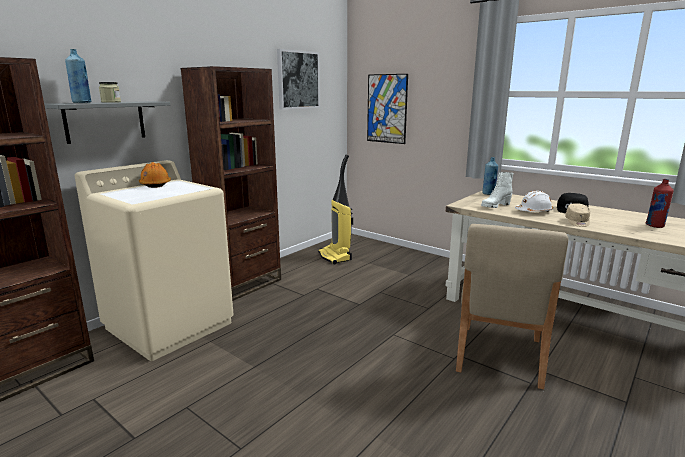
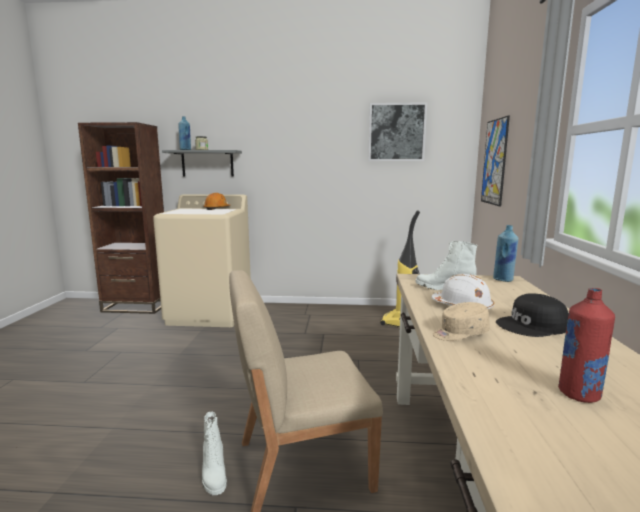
camera: 55 degrees right, 5 degrees down
brown bookcase [181,66,281,301] -> none
none -> white boot [202,411,227,495]

